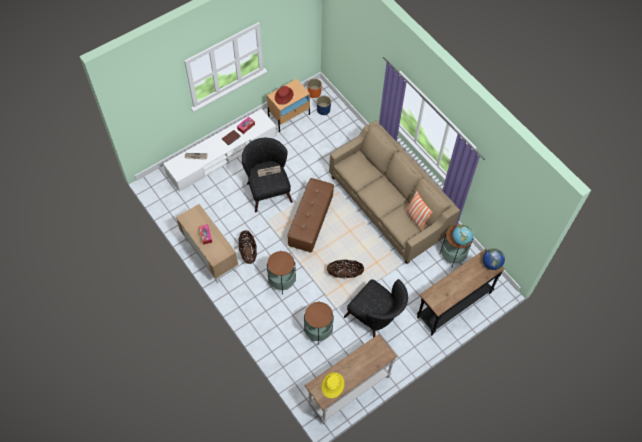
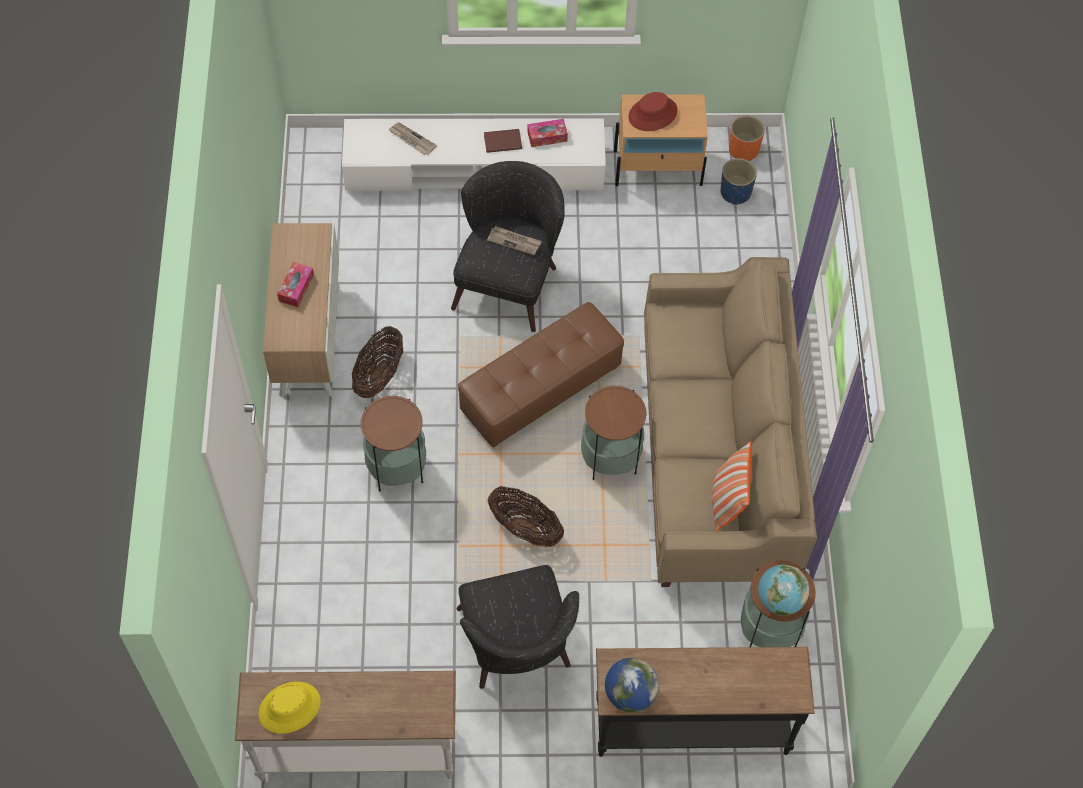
camera: 35 degrees right, 0 degrees up
side table [304,301,334,345] -> side table moved to [581,386,646,480]
globe [483,248,505,270] -> globe moved to [605,658,659,712]

